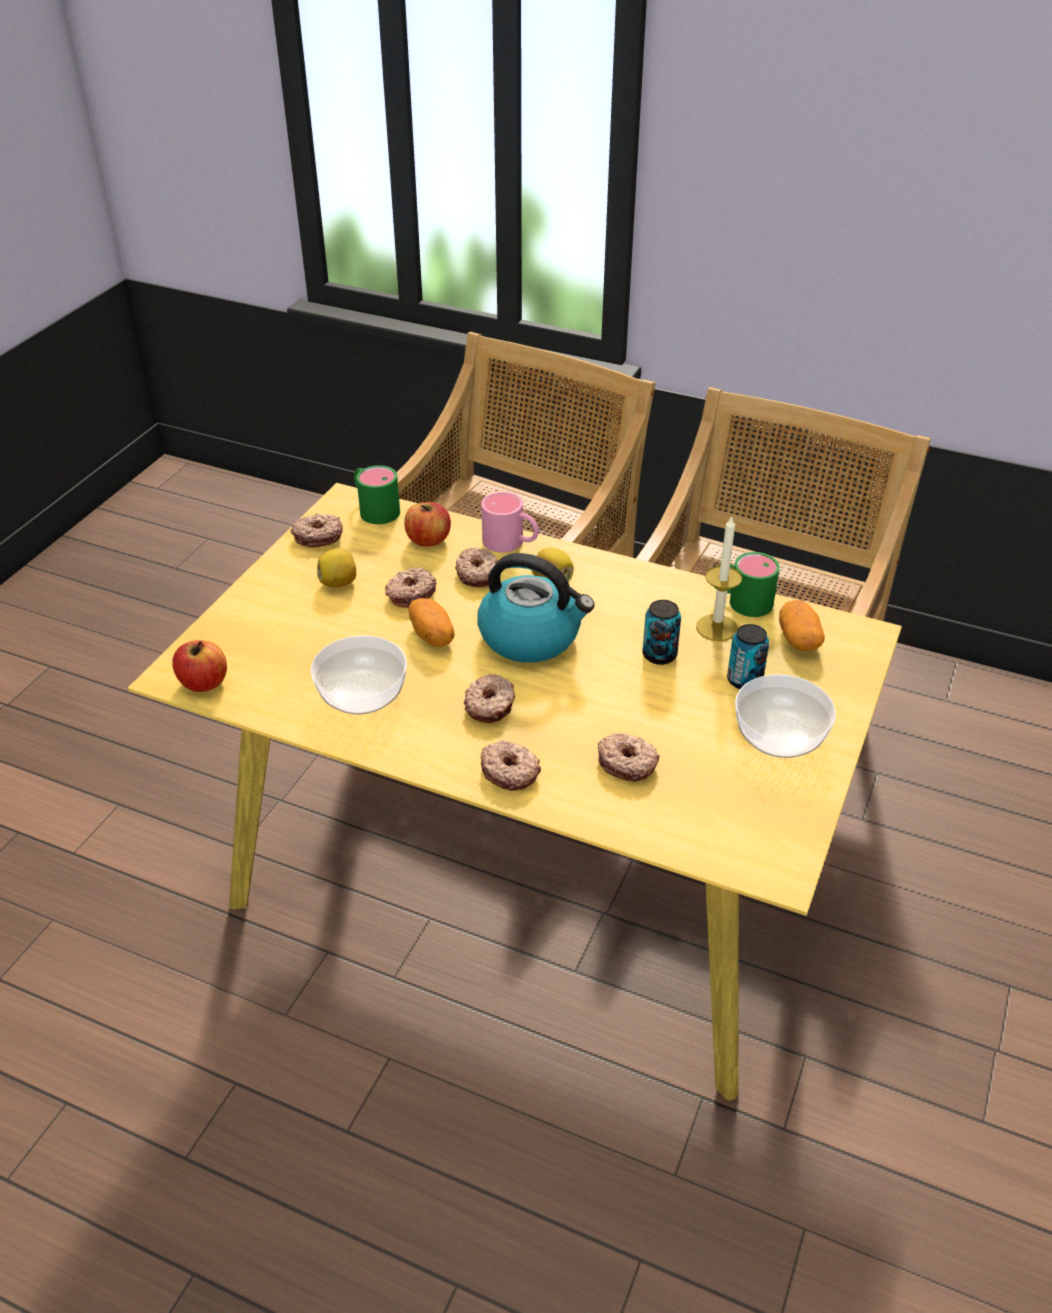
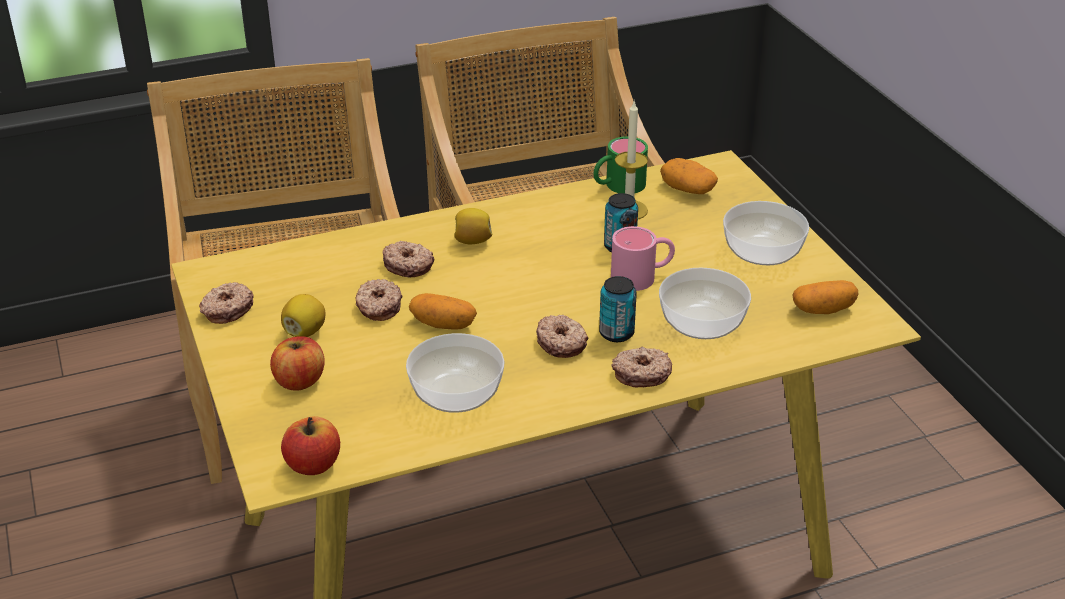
camera: 45 degrees left, 5 degrees down
green mug [354,465,400,524] -> none
apple [404,502,451,546] -> apple moved to [270,336,325,391]
kettle [477,553,595,662] -> none
pink mug [481,492,539,552] -> pink mug moved to [611,226,675,291]
donut [598,733,660,781] -> bowl [659,268,751,339]
can [727,624,769,689] -> can moved to [599,276,637,342]
none -> potato [792,280,858,314]

